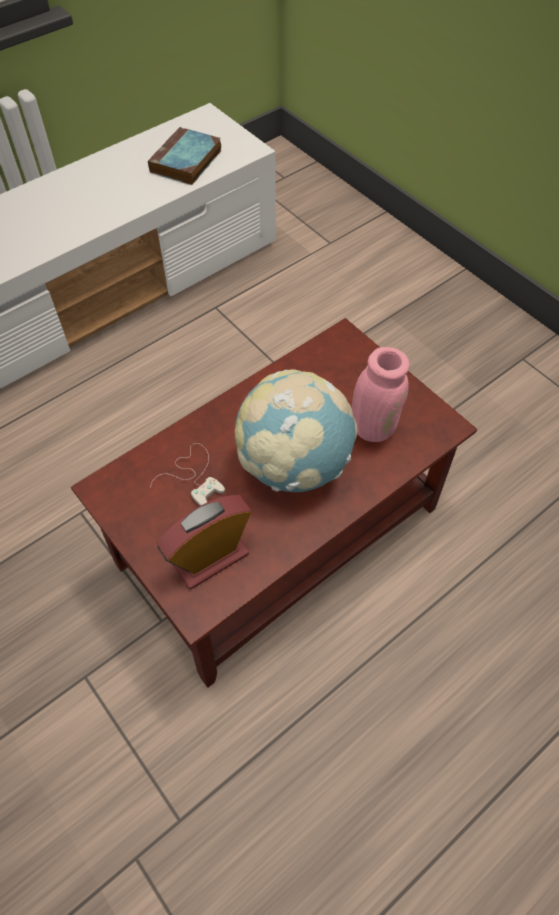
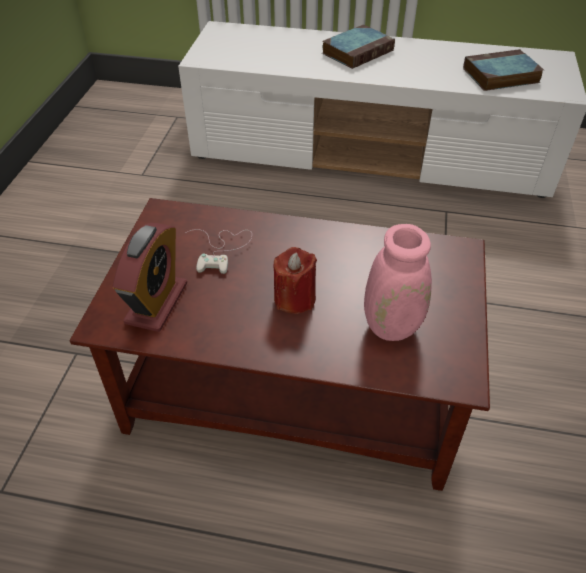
camera: 50 degrees right, 10 degrees down
alarm clock [157,495,251,589] -> alarm clock turned 90 degrees clockwise [113,223,187,332]
globe [235,369,357,492] -> red candle [274,247,317,314]
none -> book [322,24,395,69]

